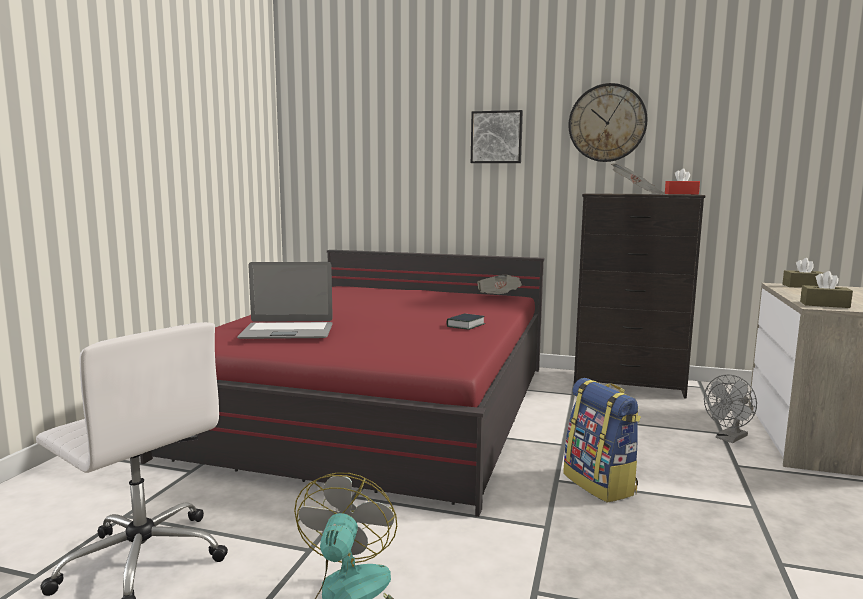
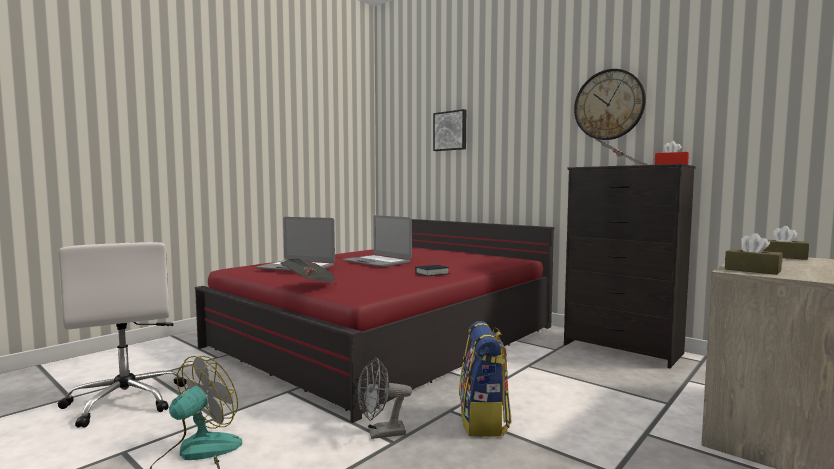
camera: 25 degrees right, 5 degrees down
picture [471,110,523,163] -> picture moved to [433,109,466,151]
newspaper [477,275,522,294] -> newspaper moved to [280,259,337,282]
grey fan [704,375,757,443] -> grey fan moved to [357,357,412,439]
none -> laptop [343,215,412,267]

